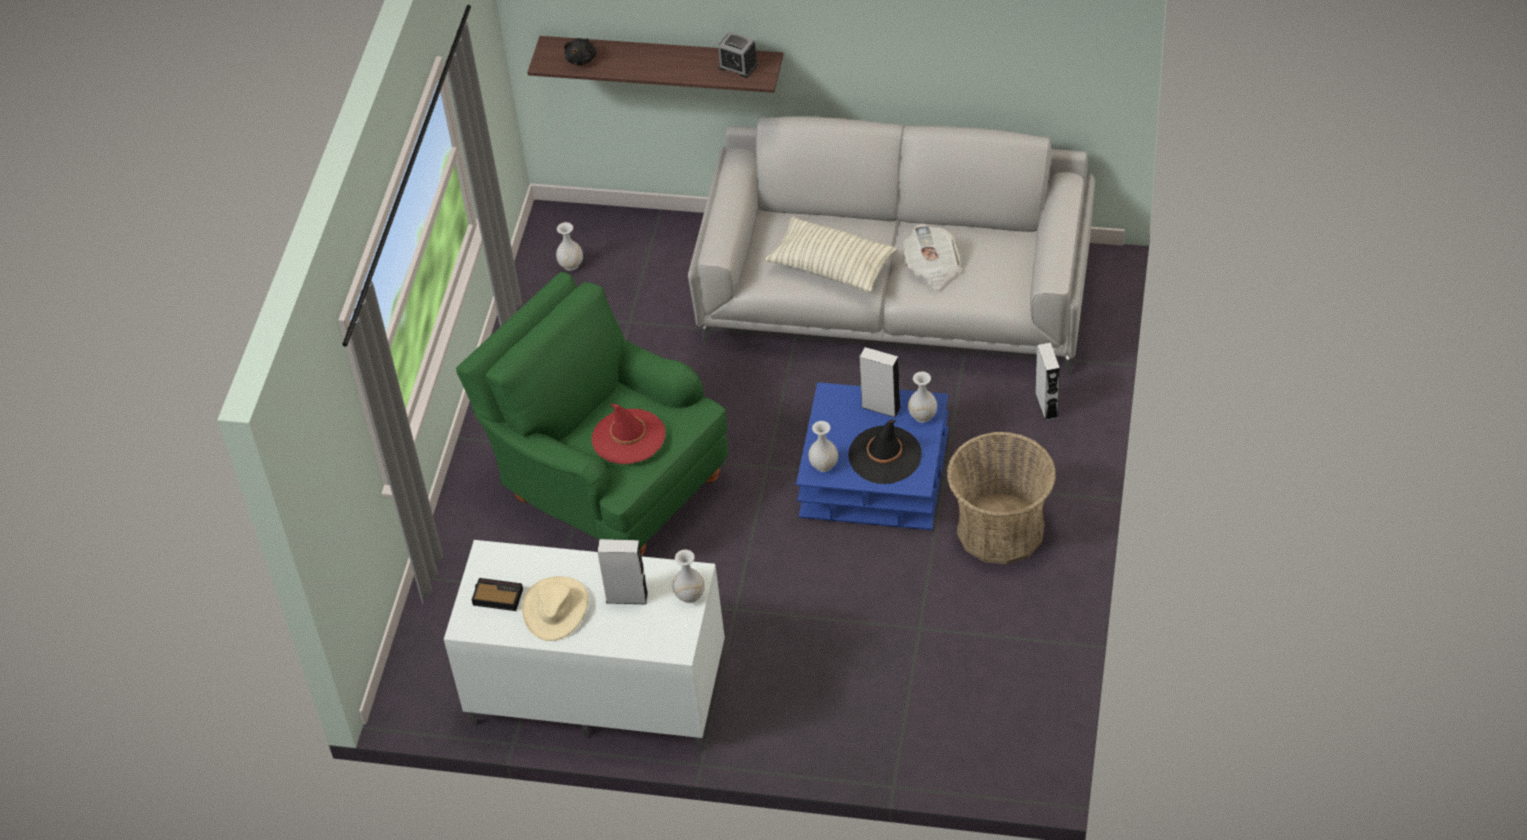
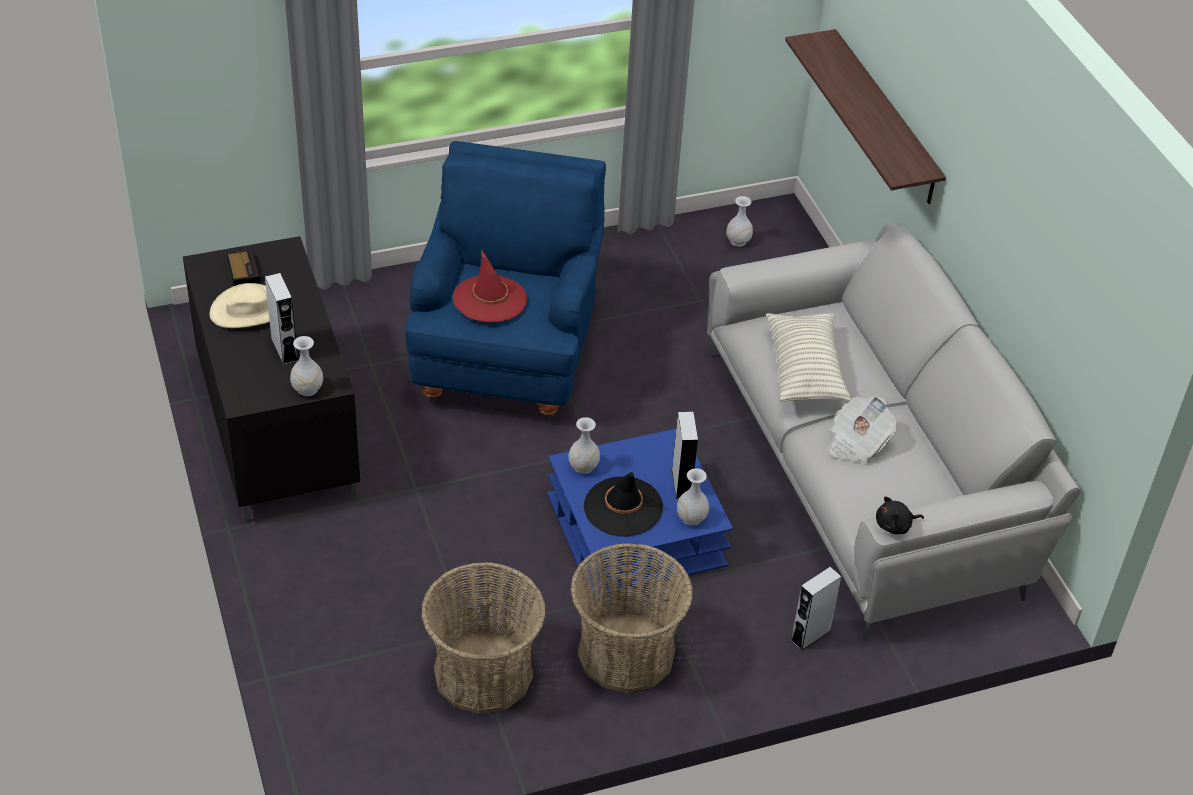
camera: 55 degrees right, 5 degrees down
white tv stand [444,540,725,750] -> black tv stand [183,236,360,523]
green armchair [456,272,728,555] -> blue armchair [405,141,606,419]
black plush toy [564,38,597,65] -> black plush toy moved to [876,496,924,534]
alarm clock [718,32,758,78] -> none
none -> basket [421,562,546,714]

